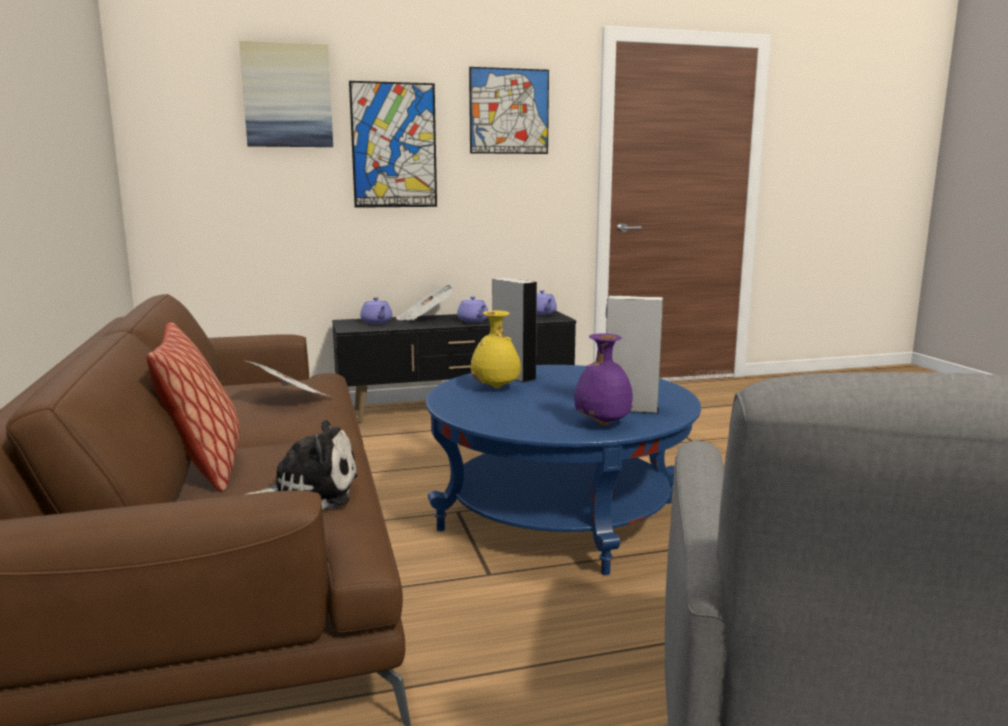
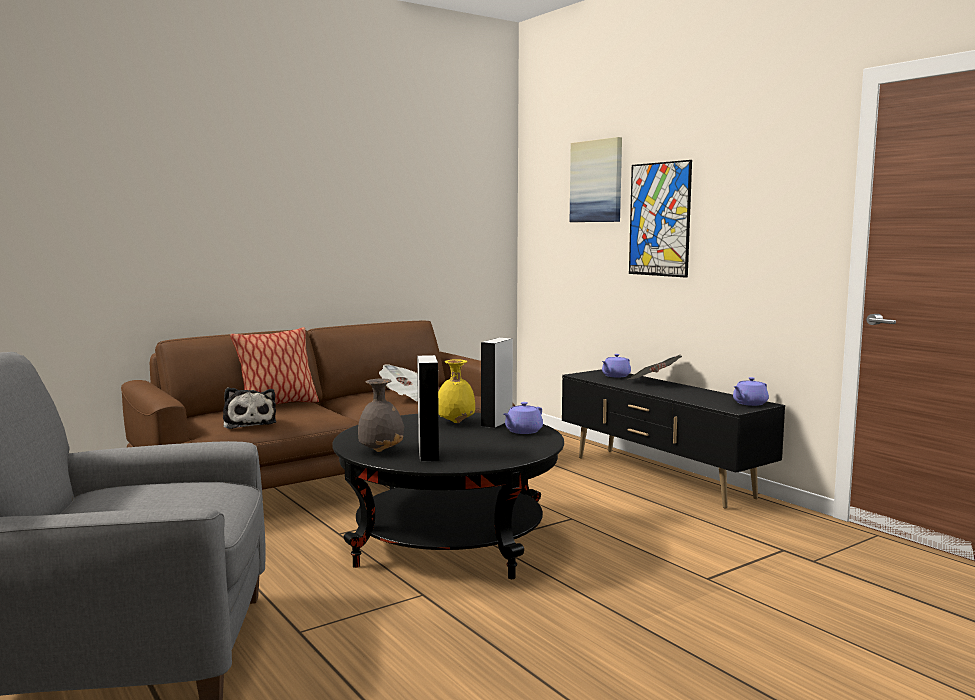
camera: 70 degrees right, 5 degrees down
blue coffee table [426,365,701,575] -> black coffee table [332,413,564,579]
purple teapot [457,296,488,322] -> purple teapot moved to [504,402,543,434]
picture [469,67,549,154] -> none
purple vase [574,333,633,426] -> grey vase [358,378,404,452]

